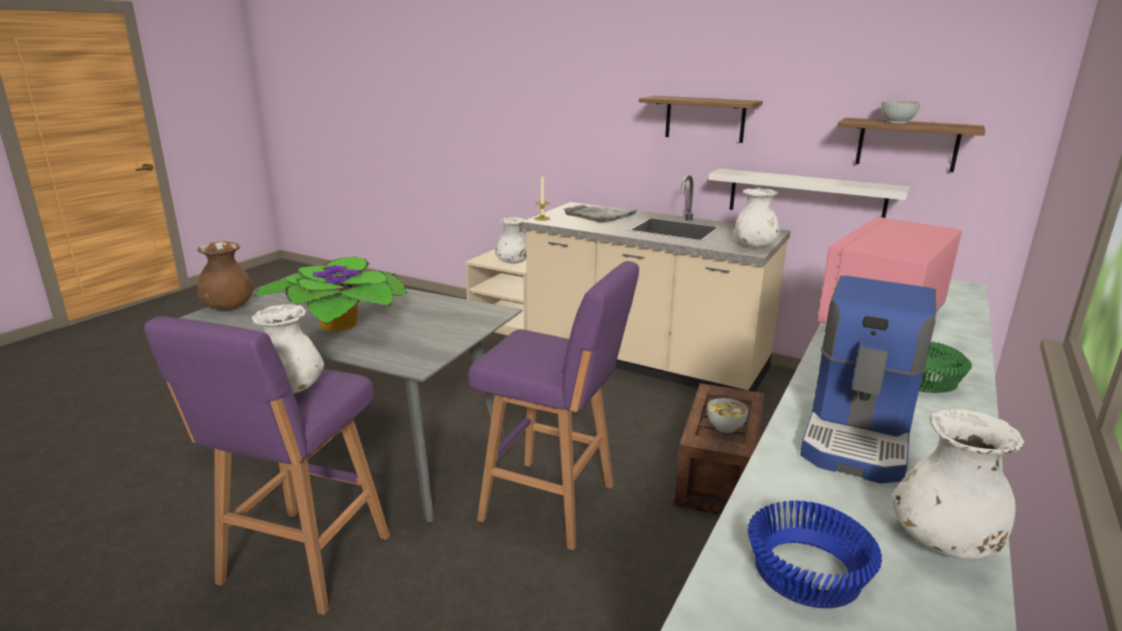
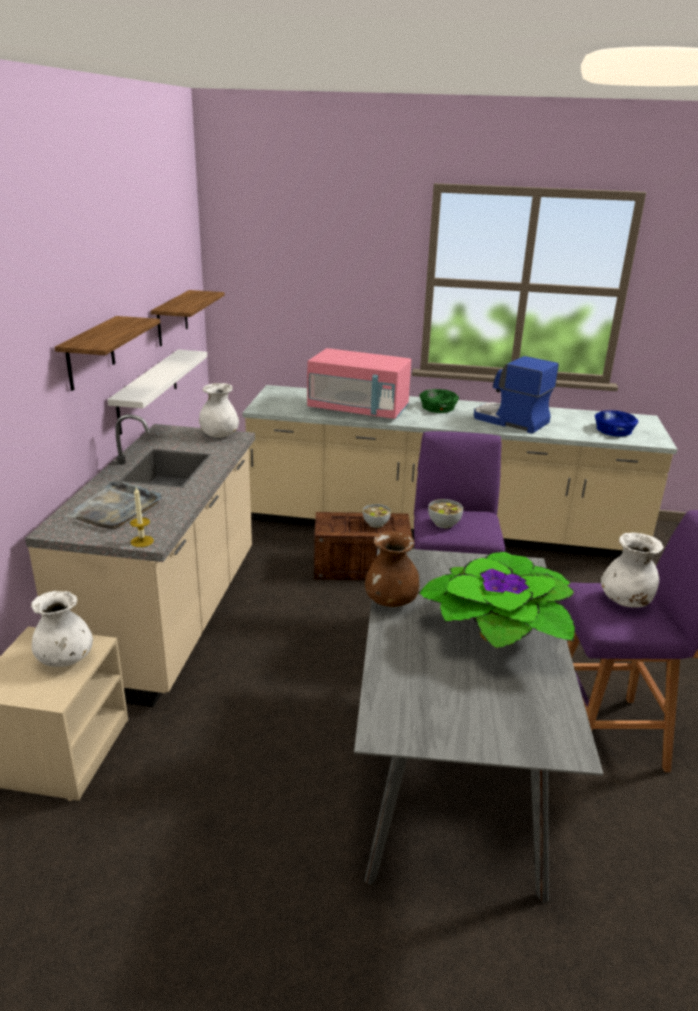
camera: 110 degrees left, 5 degrees up
brown vase [197,241,254,310] -> brown vase moved to [365,531,419,607]
coffee machine [800,275,936,484] -> coffee machine turned 150 degrees counterclockwise [474,356,559,434]
bowl [881,101,920,123] -> bowl moved to [428,499,463,528]
white vase [892,409,1024,559] -> none

